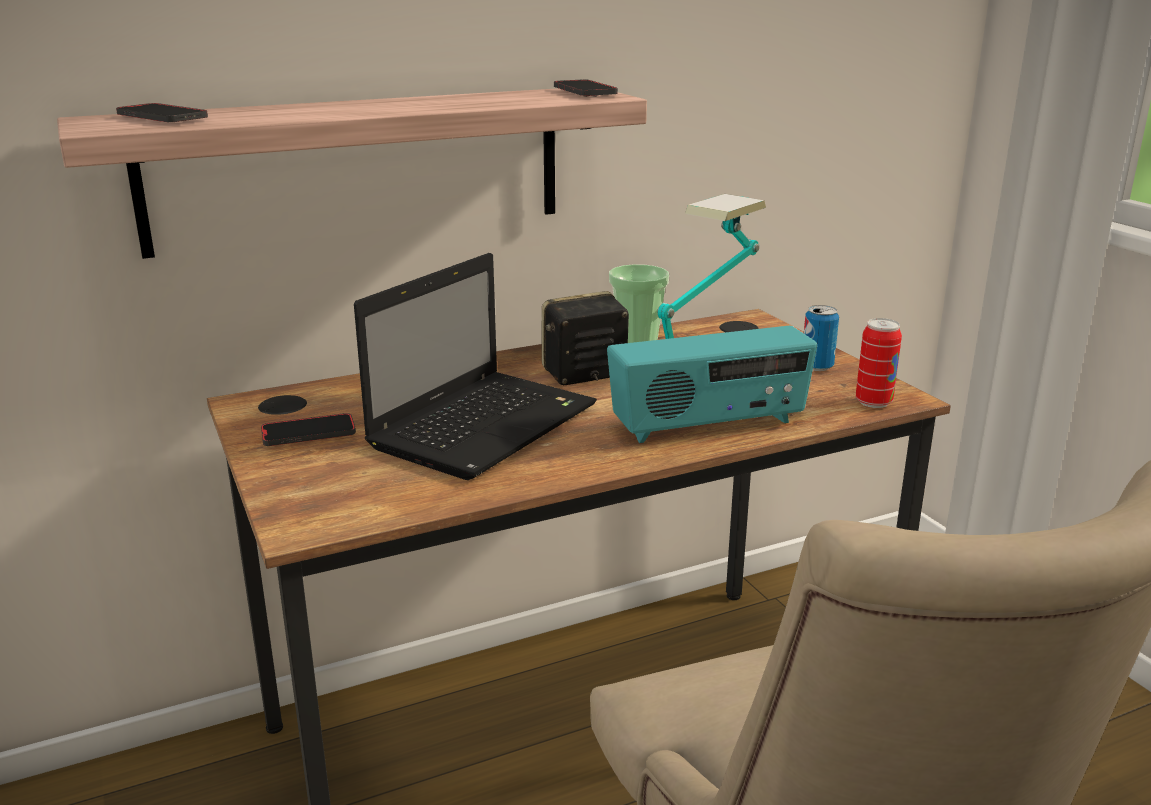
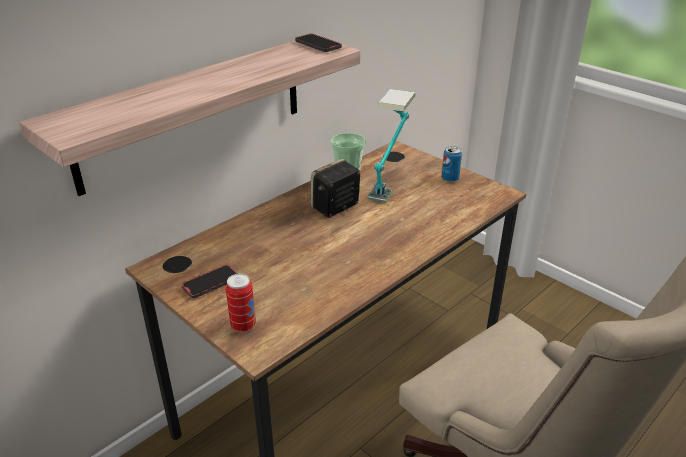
camera: 20 degrees left, 10 degrees up
phone [116,103,208,122] -> none
laptop [354,253,597,480] -> none
radio [607,326,817,443] -> none
can [856,318,902,408] -> can moved to [226,273,256,332]

